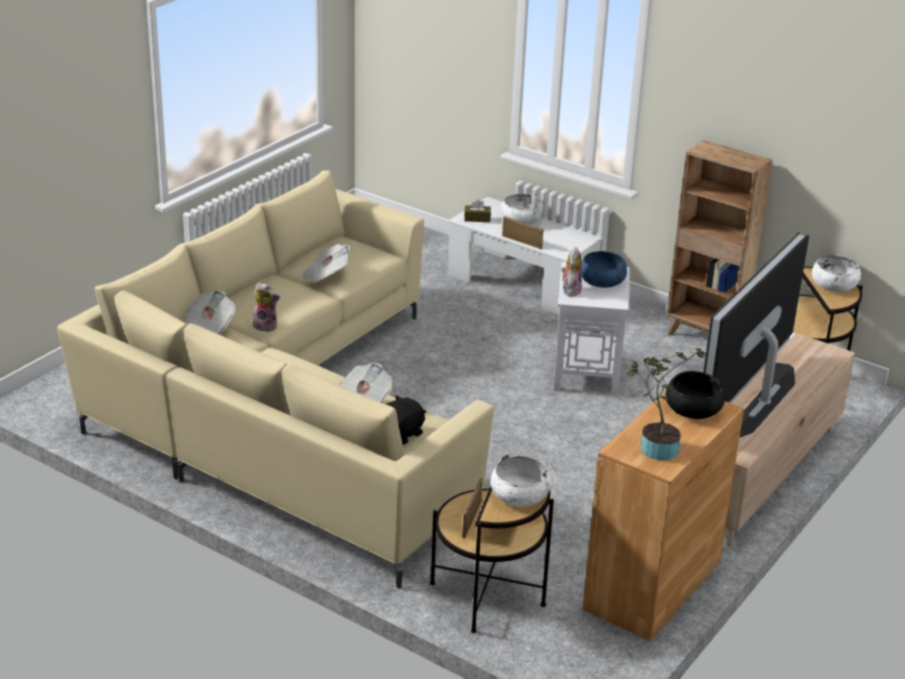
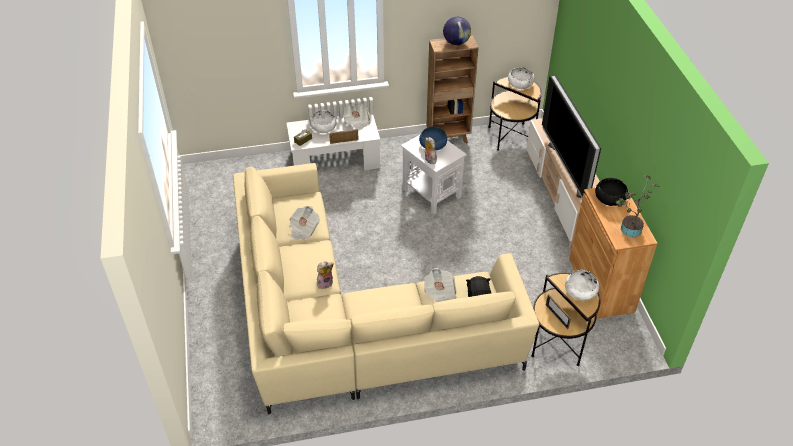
camera: 45 degrees left, 15 degrees up
newspaper [185,290,236,334] -> newspaper moved to [344,102,370,131]
none -> globe [443,17,471,45]

